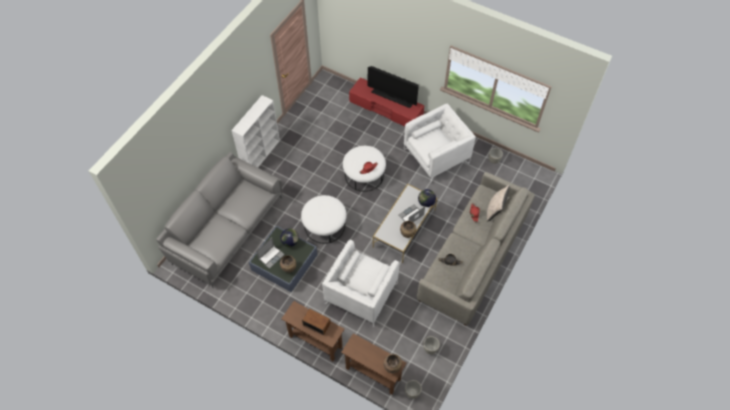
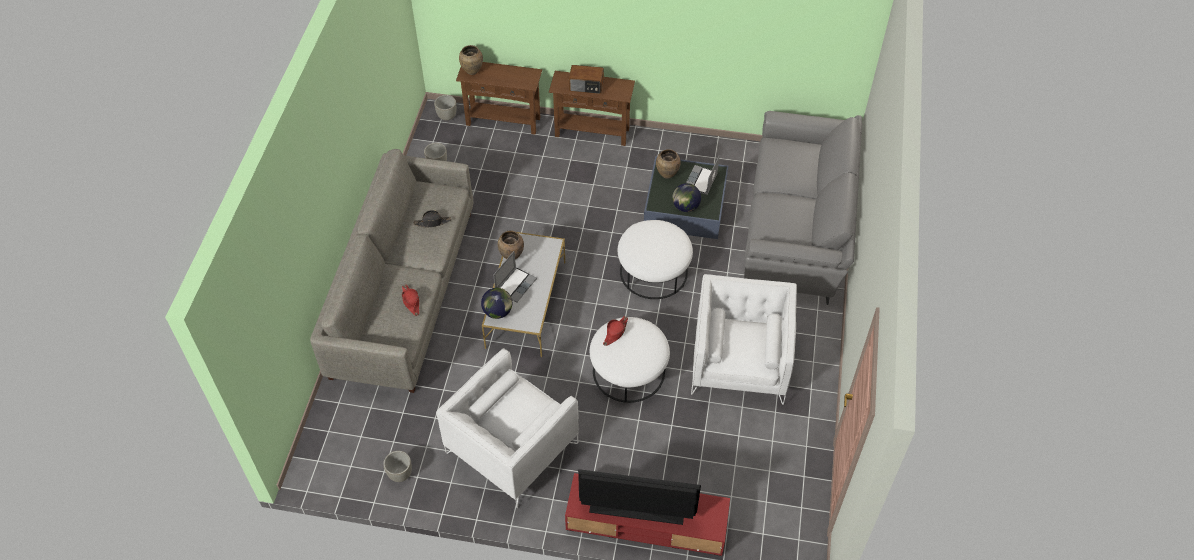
camera: 160 degrees right, 5 degrees down
white bookcase [231,95,280,167] -> none
white armchair [322,239,399,327] -> white armchair moved to [691,274,797,405]
beige pillow [487,185,510,221] -> none

